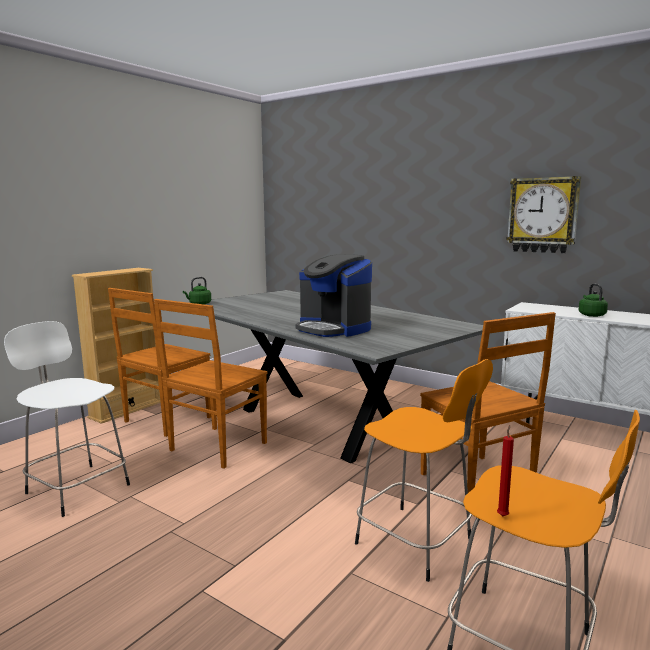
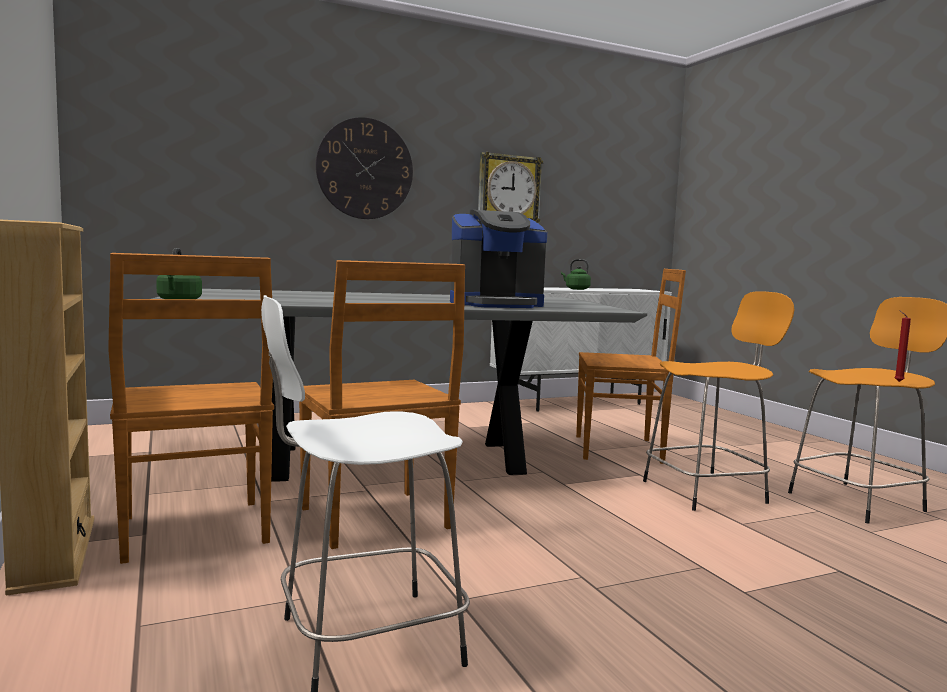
camera: 60 degrees left, 5 degrees down
none -> wall clock [316,117,413,219]

